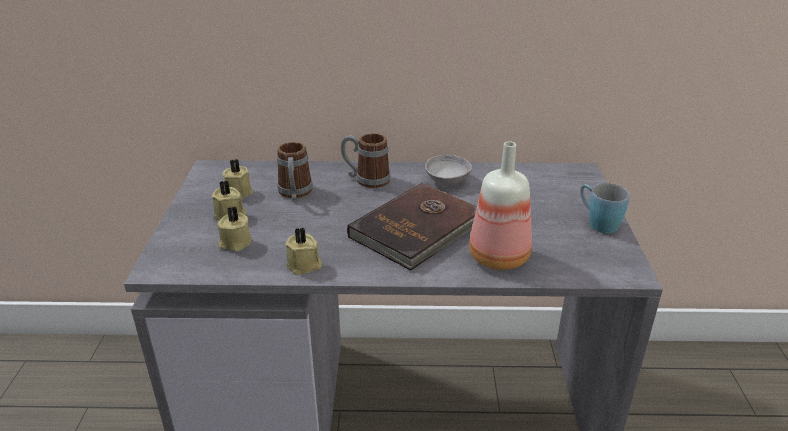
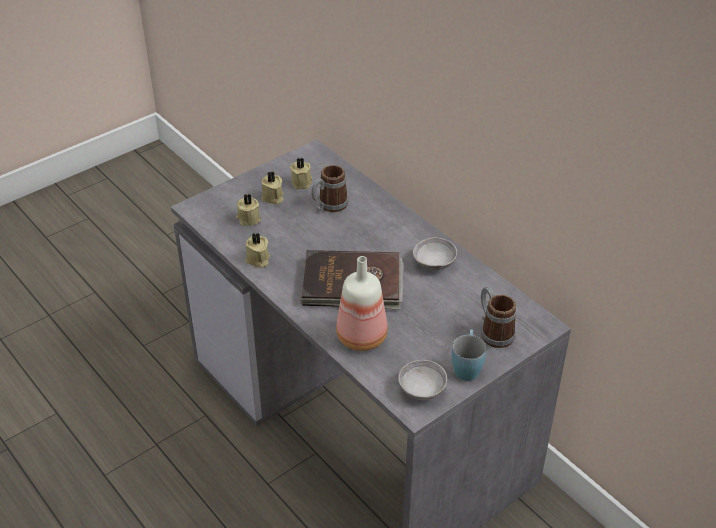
camera: 50 degrees right, 10 degrees up
mug [341,133,391,188] -> mug moved to [481,287,516,348]
none -> grey bowl [398,360,447,400]

